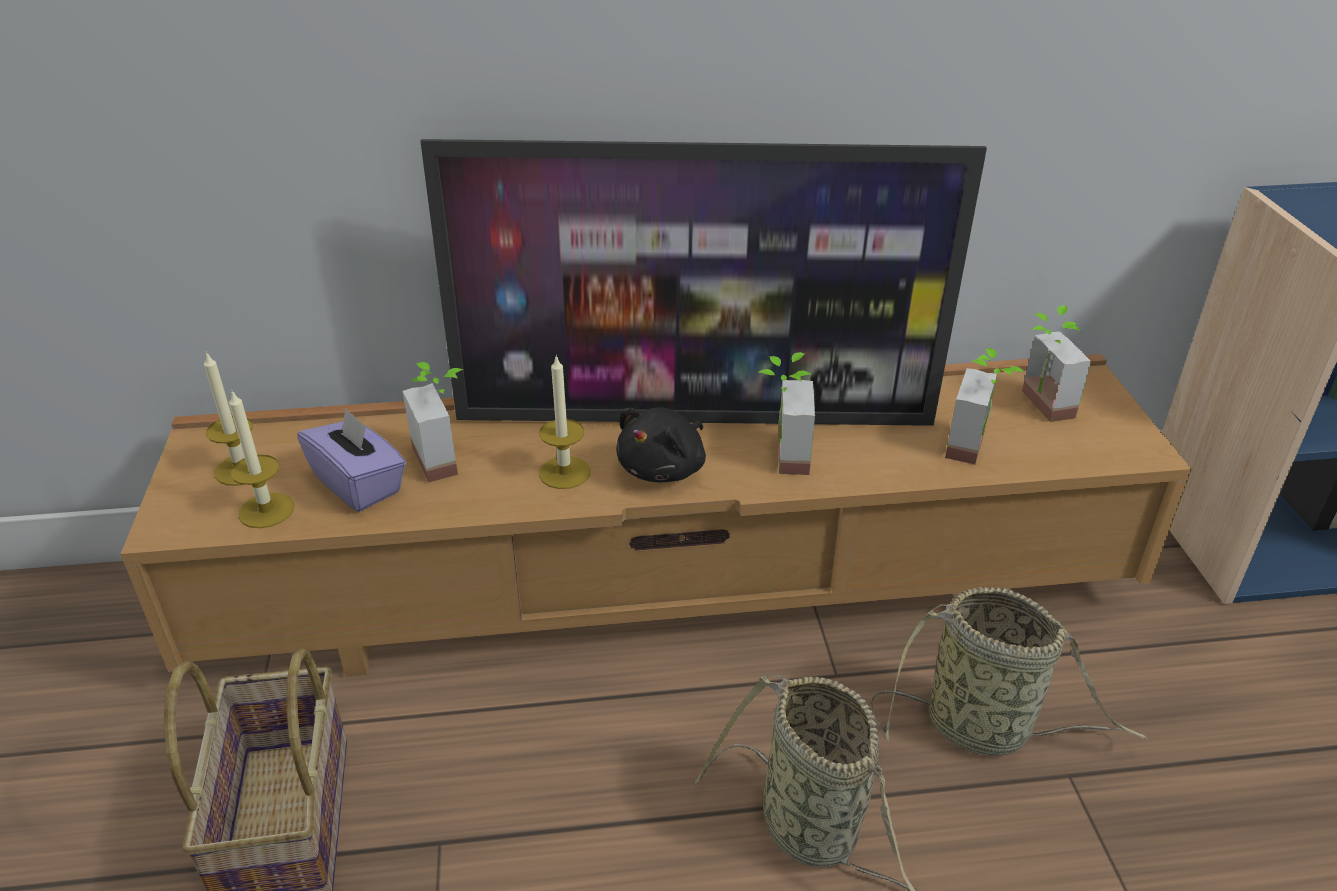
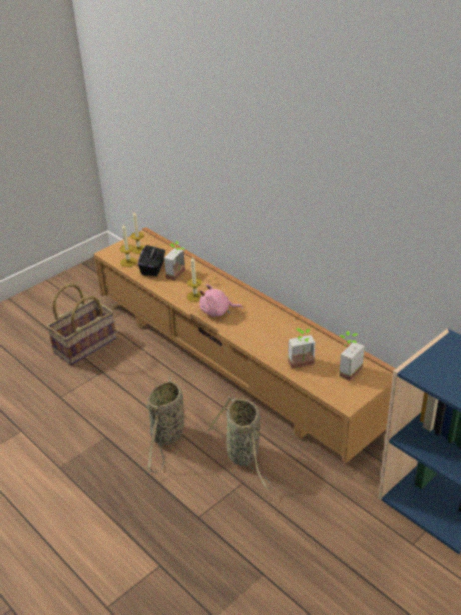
camera: 55 degrees right, 0 degrees up
purple tissue box [297,407,406,512] -> black tissue box [138,245,165,276]
television [420,139,987,426] -> none
black plush toy [616,407,706,482] -> pink plush toy [199,284,243,317]
potted plant [758,352,815,475] -> none

